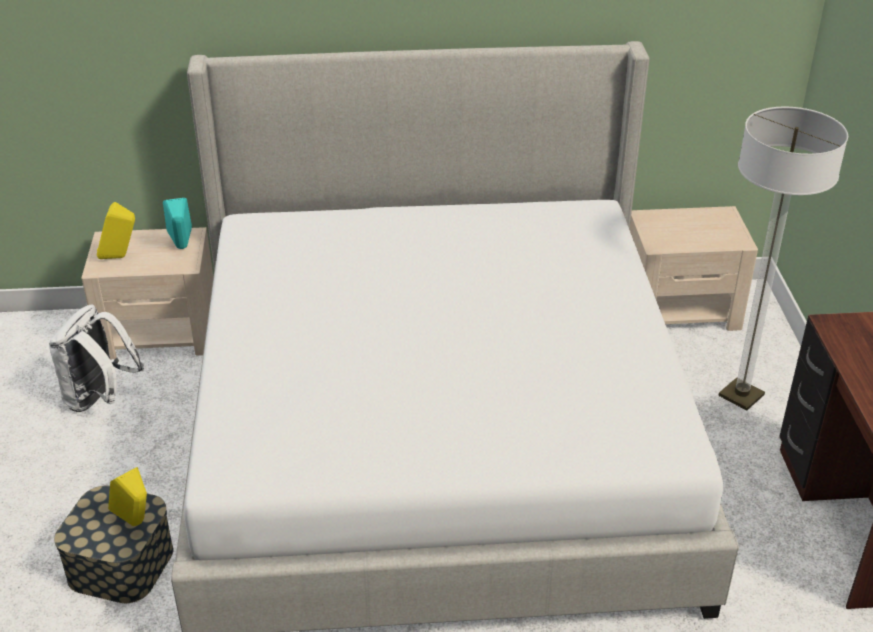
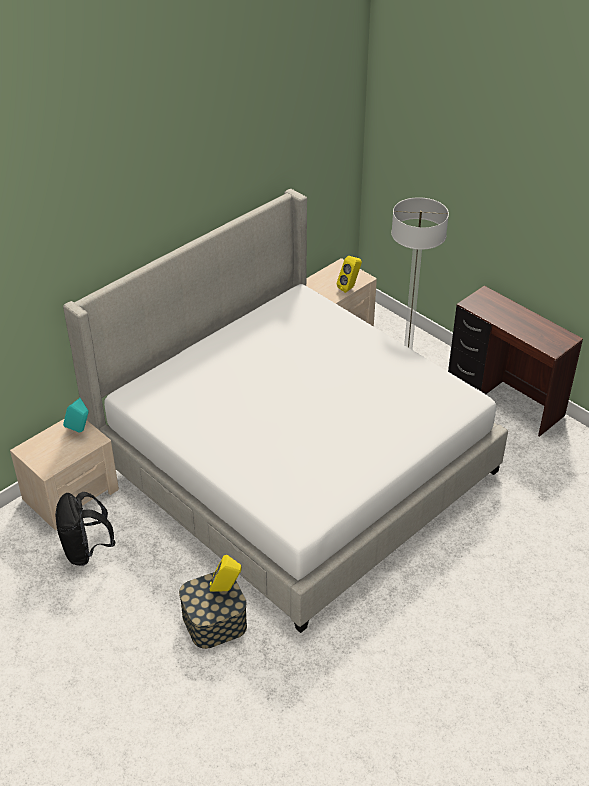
camera: 40 degrees left, 5 degrees up
white backpack [49,305,144,412] -> black backpack [55,492,115,566]
yellow speaker [97,202,135,259] -> yellow speaker moved to [337,256,362,293]

